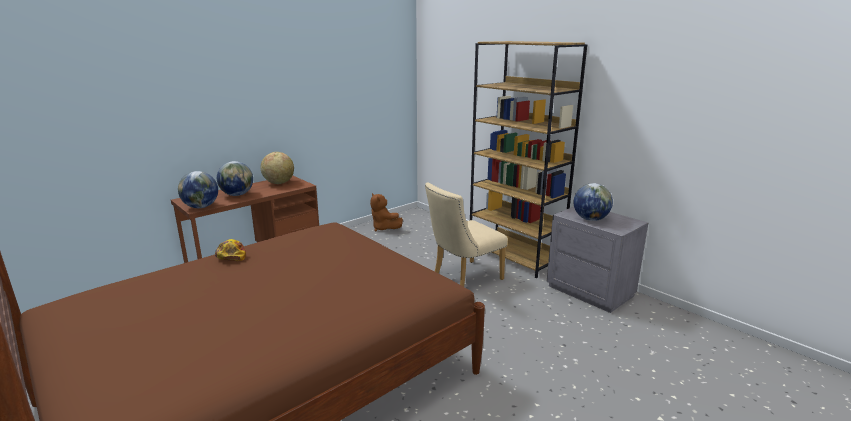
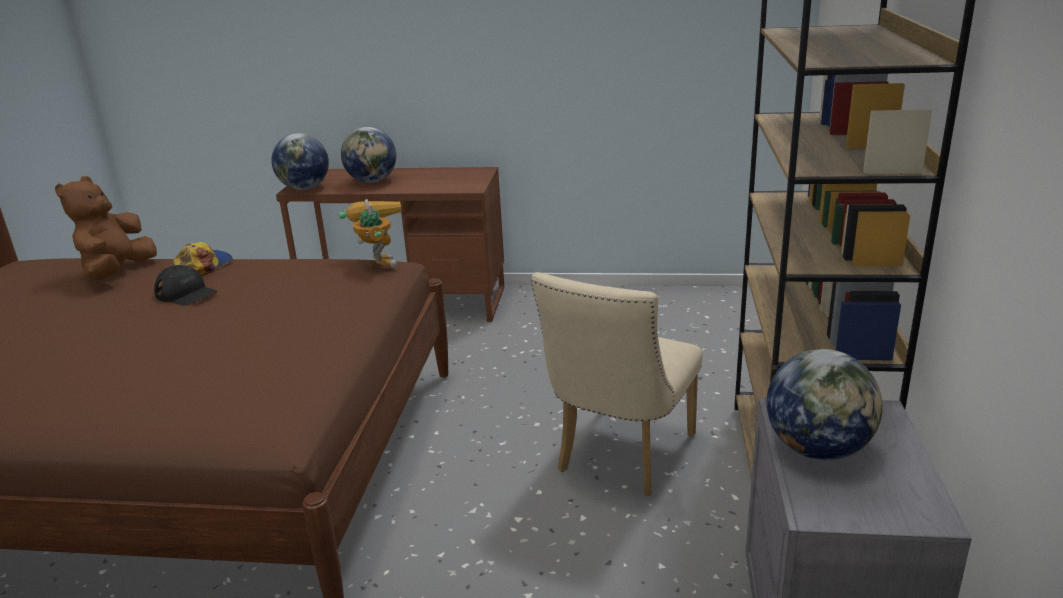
camera: 50 degrees right, 5 degrees up
globe [261,152,294,184] -> none
brown plush toy [370,193,403,232] -> brown plush toy moved to [55,176,157,280]
beige chair [425,182,508,287] -> beige chair turned 75 degrees counterclockwise [531,272,703,496]
none -> black cap [154,265,218,306]
none -> toy robot [339,199,402,268]

